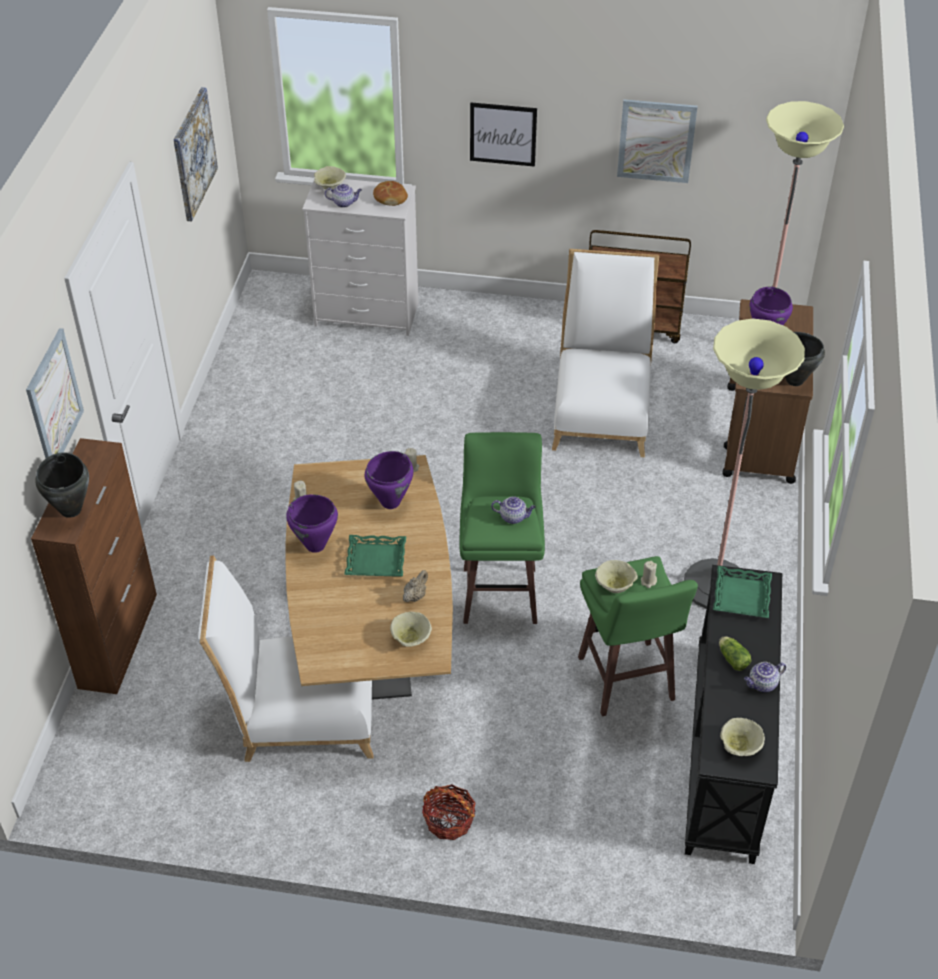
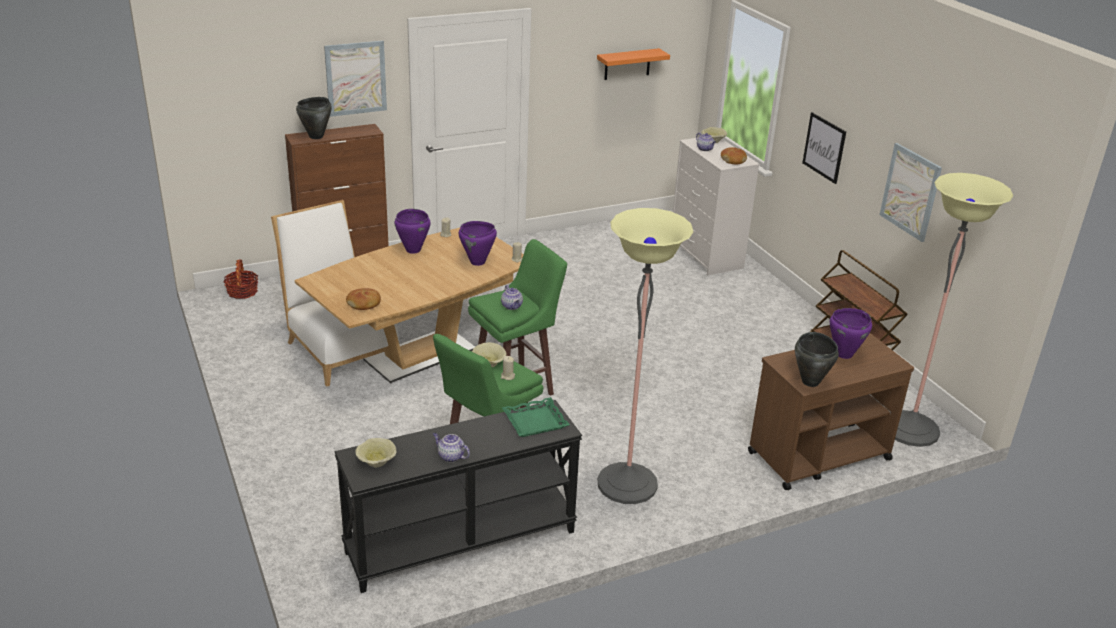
camera: 55 degrees right, 15 degrees down
picture [173,87,218,222] -> orange shelf [597,48,670,80]
green tray [344,535,406,576] -> none
beige bowl [390,612,432,647] -> bread [346,288,381,310]
beige teapot [403,570,428,602] -> none
basket [422,784,476,840] -> basket moved to [224,259,258,299]
white chair [552,249,659,457] -> none
lettuce [719,636,752,671] -> none

